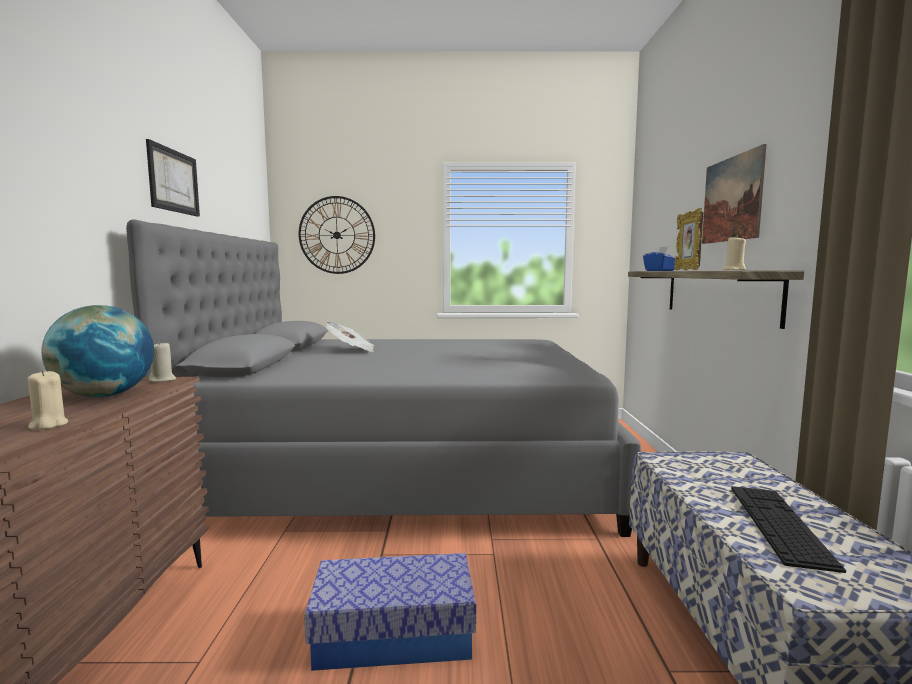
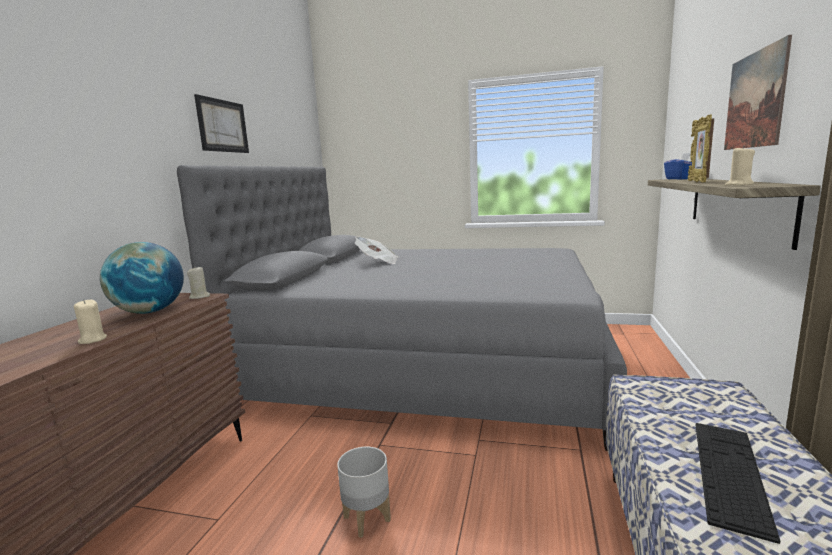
camera: 15 degrees right, 5 degrees up
wall clock [299,196,375,274] -> none
storage box [304,553,476,671] -> grey planter [337,447,391,538]

